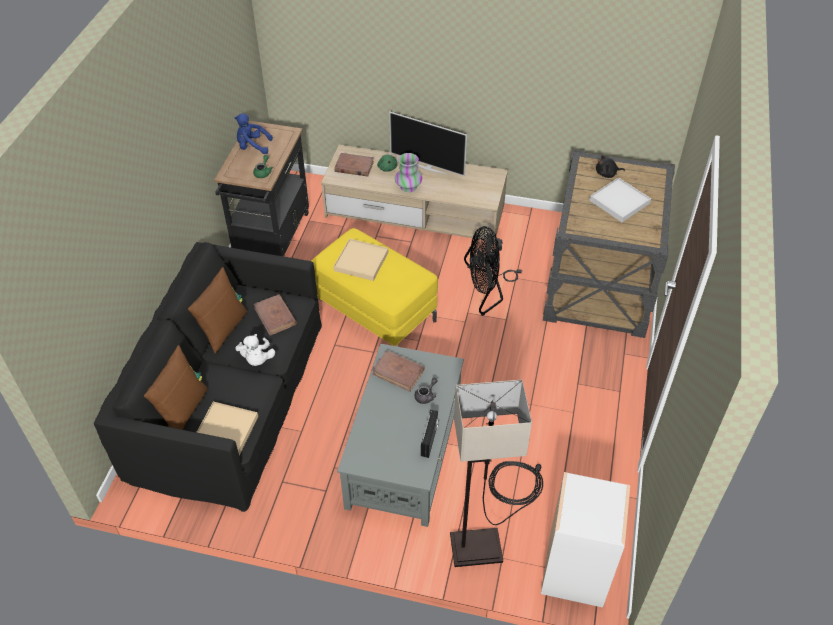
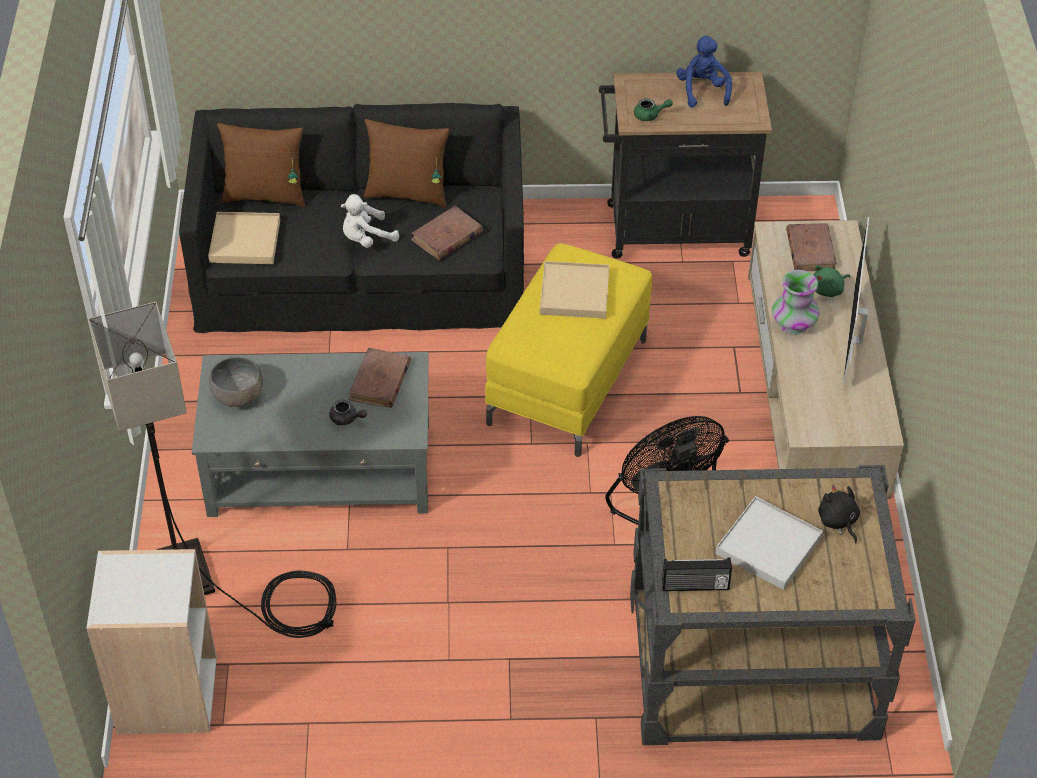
camera: 75 degrees right, 0 degrees up
radio [421,410,439,458] -> radio moved to [662,558,732,591]
none -> grey bowl [209,356,263,407]

